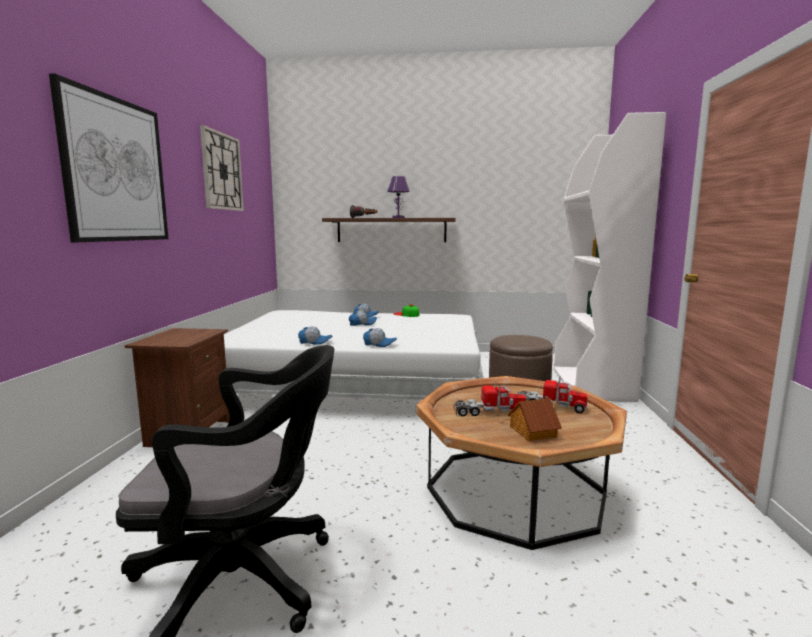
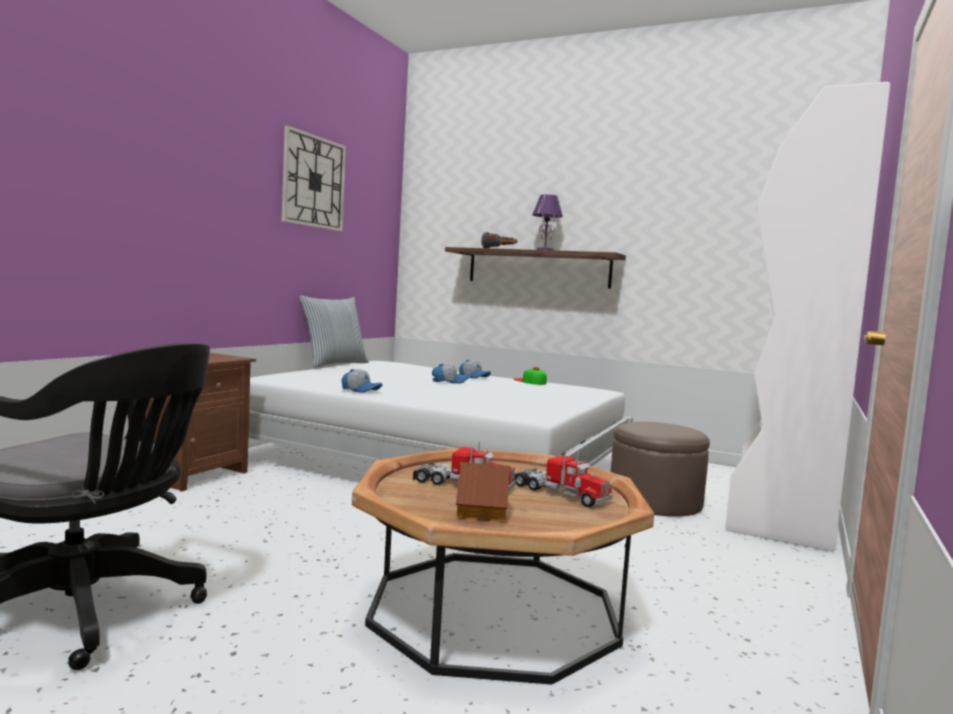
camera: 20 degrees right, 5 degrees down
picture [49,73,168,242] -> none
cap [363,328,397,347] -> none
none -> pillow [299,295,369,367]

